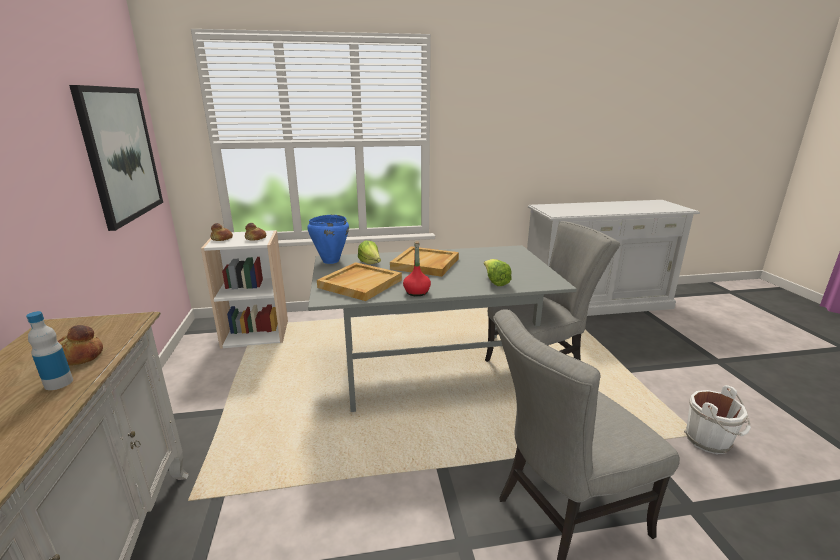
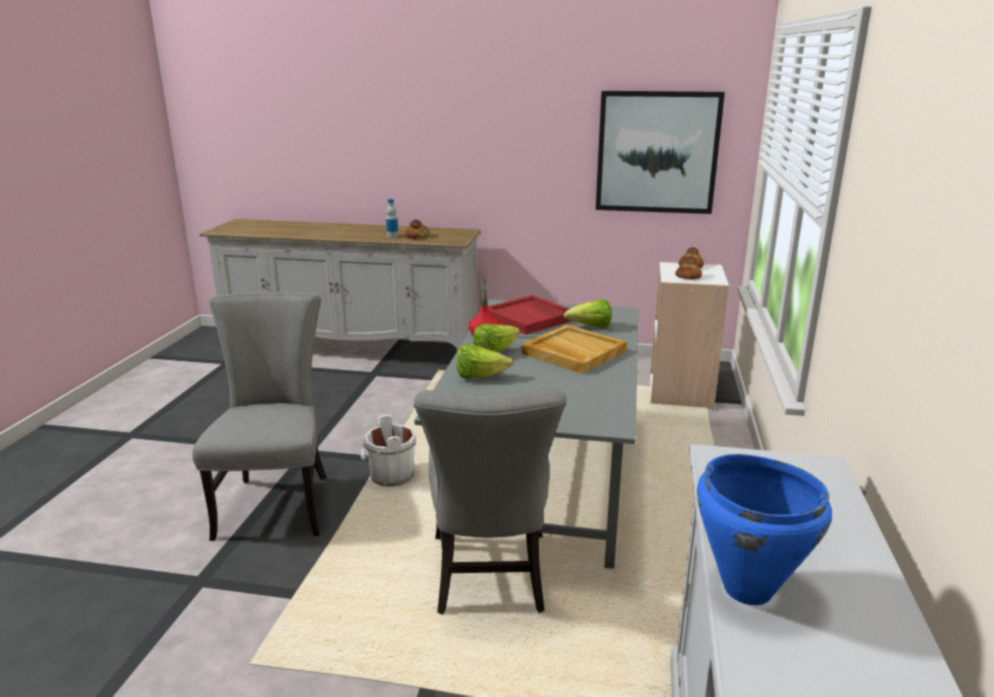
camera: 110 degrees right, 0 degrees up
blue cooking pot [307,215,349,264] -> blue cooking pot moved to [697,454,832,605]
beige tray [317,262,402,301] -> red tray [488,295,571,335]
white bucket [684,385,751,454] -> white bucket moved to [360,414,416,487]
none -> lettuce [473,324,520,352]

